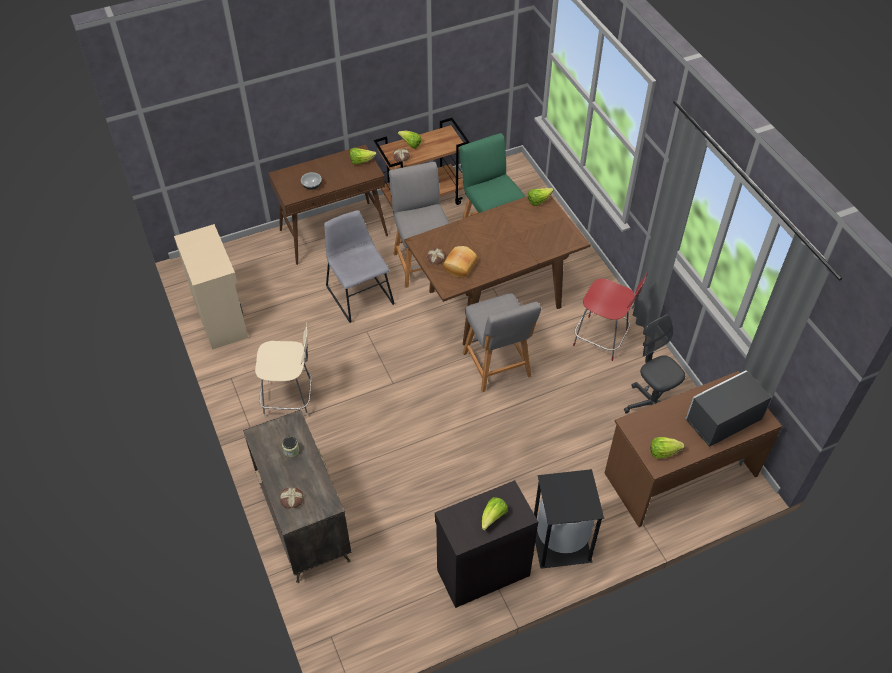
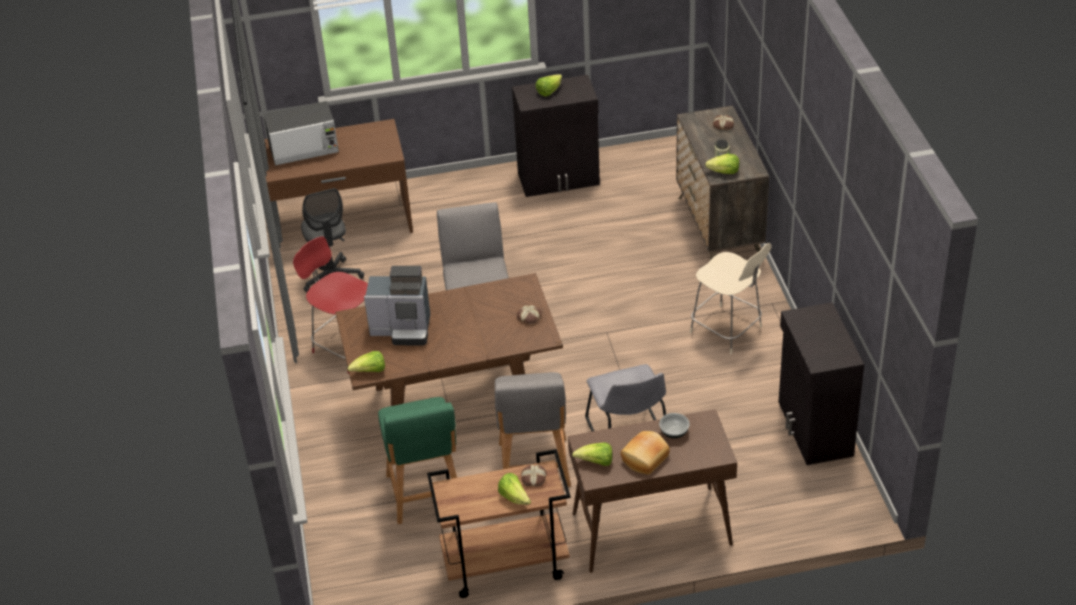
camera: 165 degrees left, 10 degrees down
beige cabinet [174,224,248,350] -> black cabinet [779,302,864,465]
beige chair [255,322,312,418] -> beige chair turned 150 degrees counterclockwise [690,243,772,354]
bread [443,246,478,278] -> bread moved to [621,431,670,475]
black trash can [534,469,604,569] -> none
lettuce [650,437,684,459] -> lettuce moved to [705,154,739,174]
none -> coffee machine [364,266,430,345]

